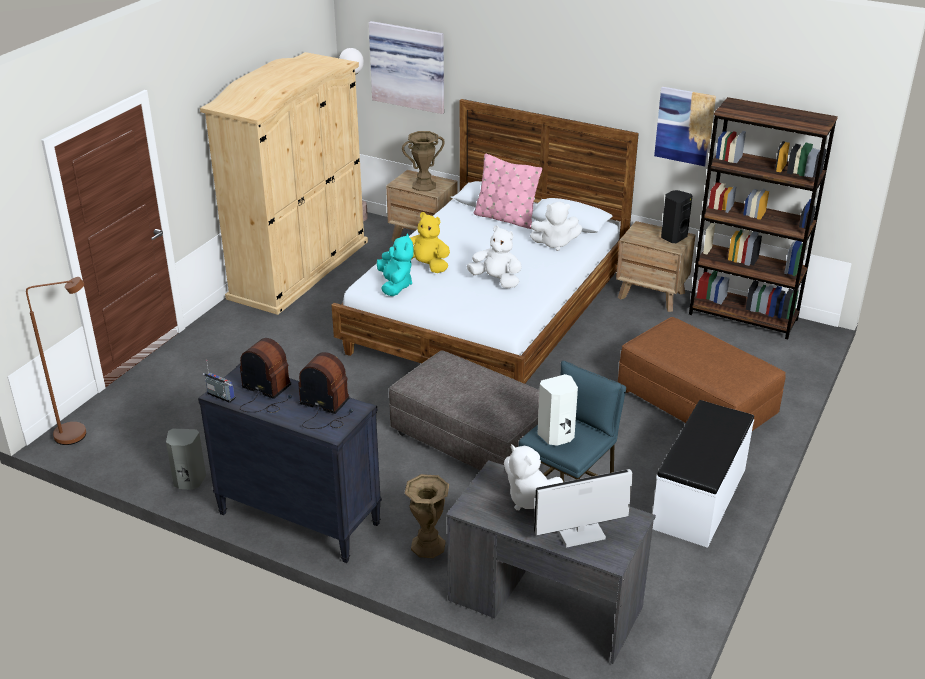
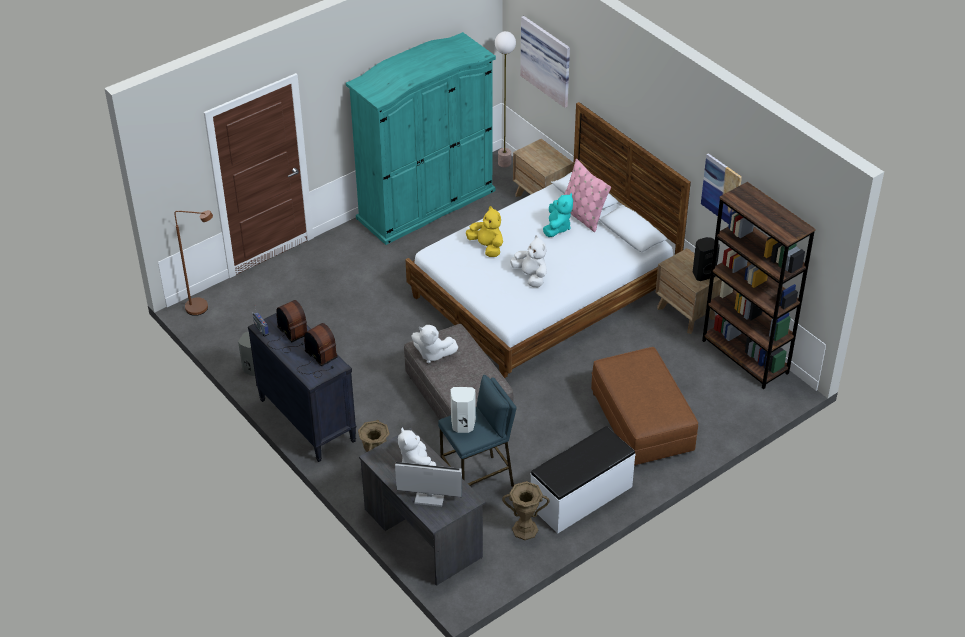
camera: 25 degrees right, 10 degrees up
beige wardrobe [200,52,368,315] -> turquoise wardrobe [346,32,496,245]
turquoise plush toy [377,233,414,296] -> turquoise plush toy moved to [543,193,573,237]
brown vase [402,131,445,191] -> brown vase moved to [502,481,550,540]
white plush toy [530,201,582,251] -> white plush toy moved to [411,325,458,363]

